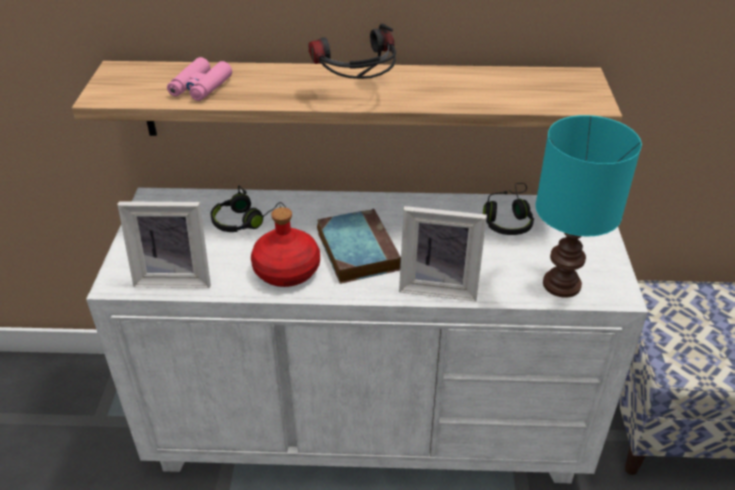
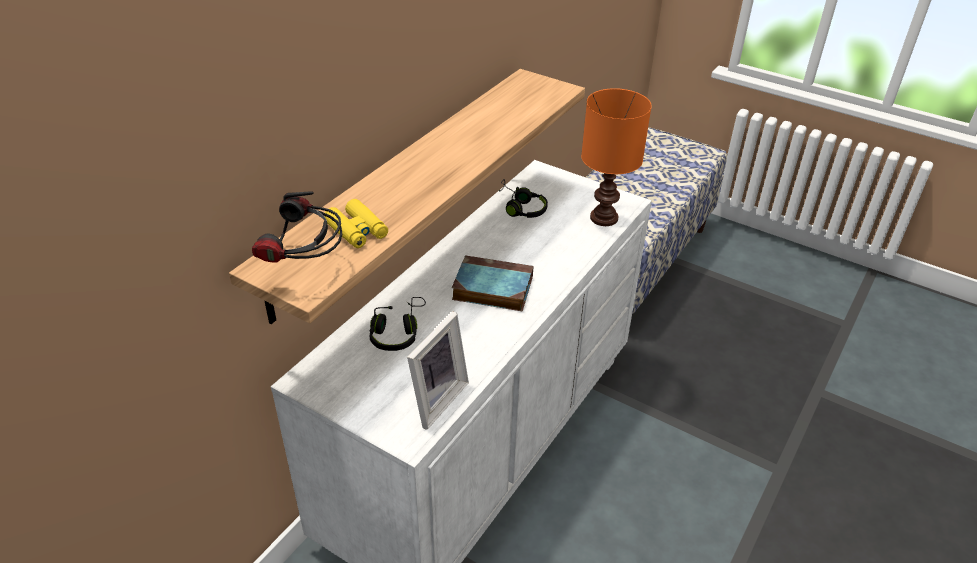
camera: 60 degrees left, 0 degrees up
pink binoculars [167,57,232,101] -> yellow binoculars [325,199,388,248]
red bottle [251,207,320,287] -> none
headphones [309,23,396,79] -> headphones moved to [252,191,343,263]
picture frame [399,206,487,301] -> none
turquoise table lamp [535,115,642,298] -> orange table lamp [581,88,652,226]

